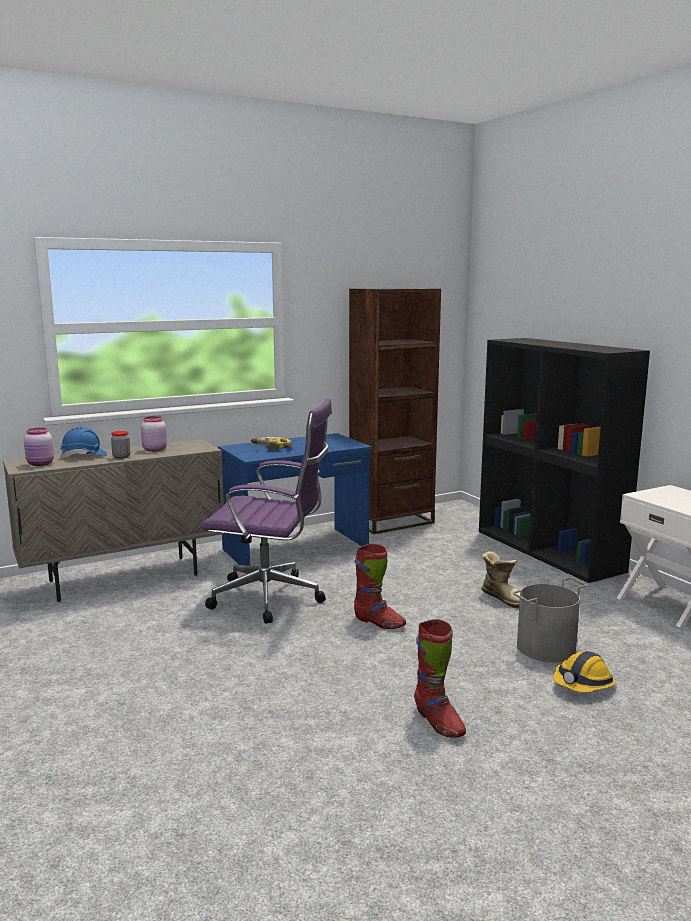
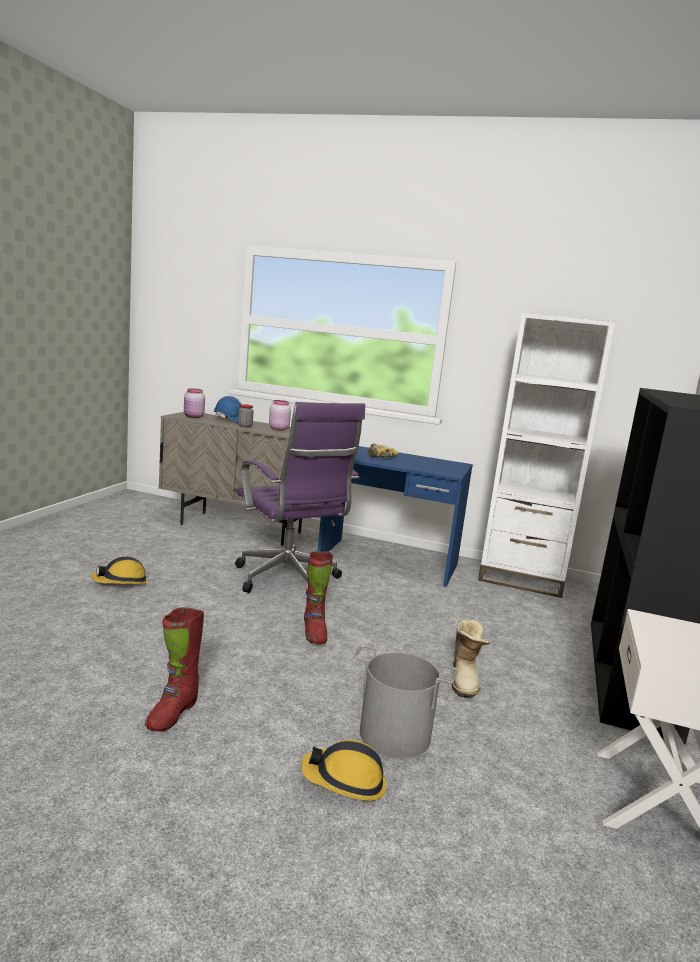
camera: 45 degrees right, 0 degrees up
brown bookcase [349,288,441,534] -> white bookcase [478,313,615,598]
none -> hard hat [91,557,148,584]

